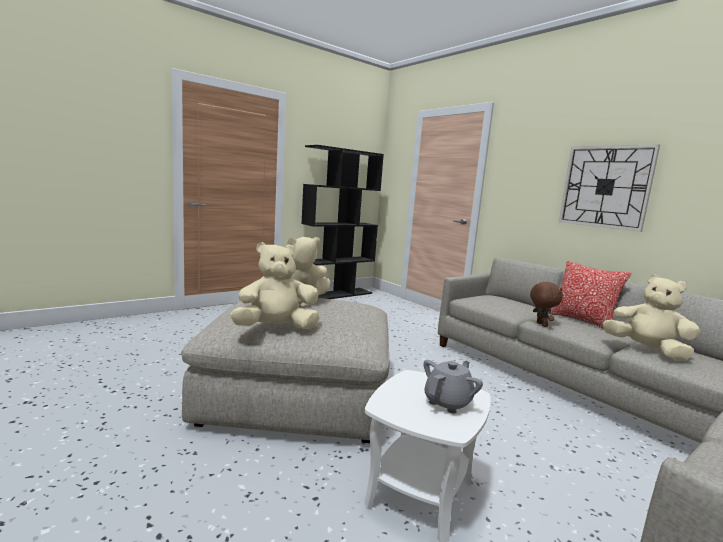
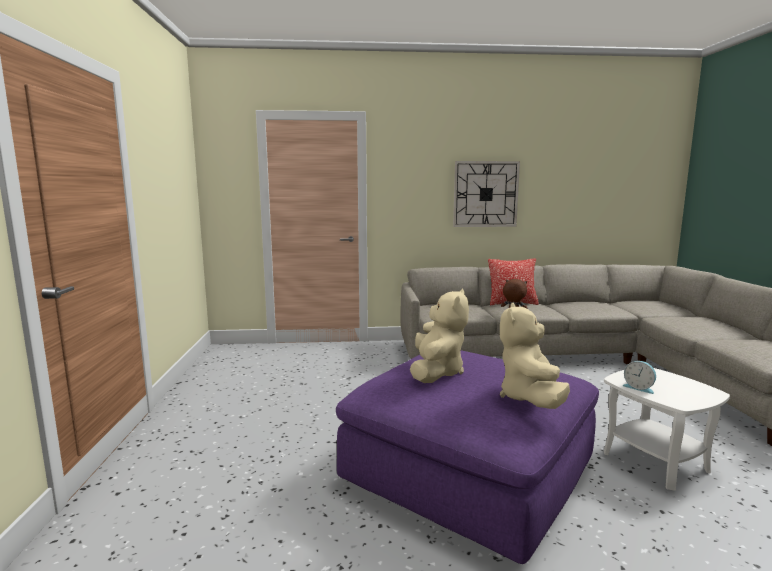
camera: 55 degrees left, 0 degrees up
beige ottoman [181,298,389,443] -> purple ottoman [336,351,599,564]
black bookcase [301,145,384,299] -> none
grey teapot [424,360,483,414] -> none
beige plush toy [602,275,700,361] -> none
none -> alarm clock [623,361,656,394]

